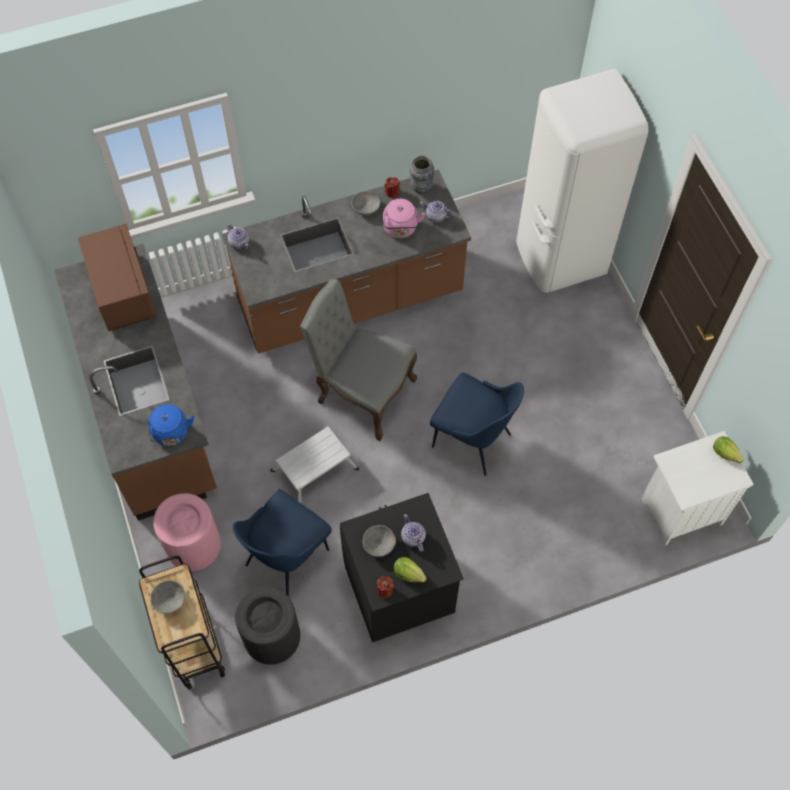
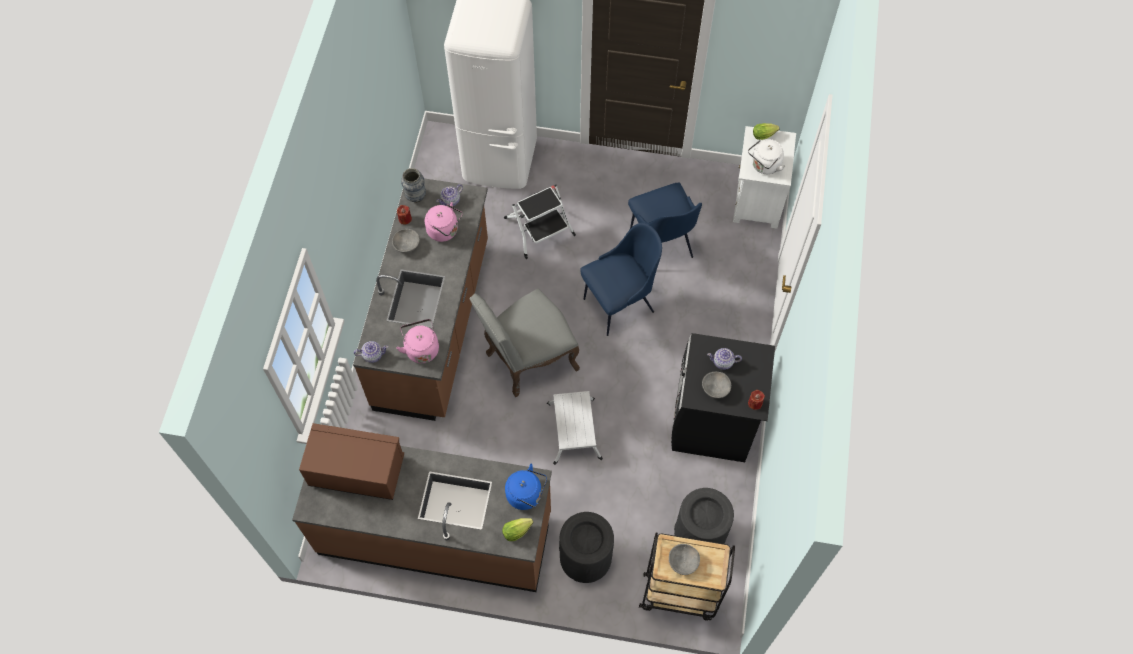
camera: 60 degrees left, 0 degrees up
pink trash can [153,493,221,571] -> black trash can [559,512,614,583]
blue chair [233,489,332,597] -> blue chair moved to [628,183,702,258]
lettuce [393,557,427,583] -> lettuce moved to [502,518,533,541]
none -> pink kettle [396,319,439,363]
none -> step ladder [504,185,576,259]
none -> white kettle [748,139,785,174]

